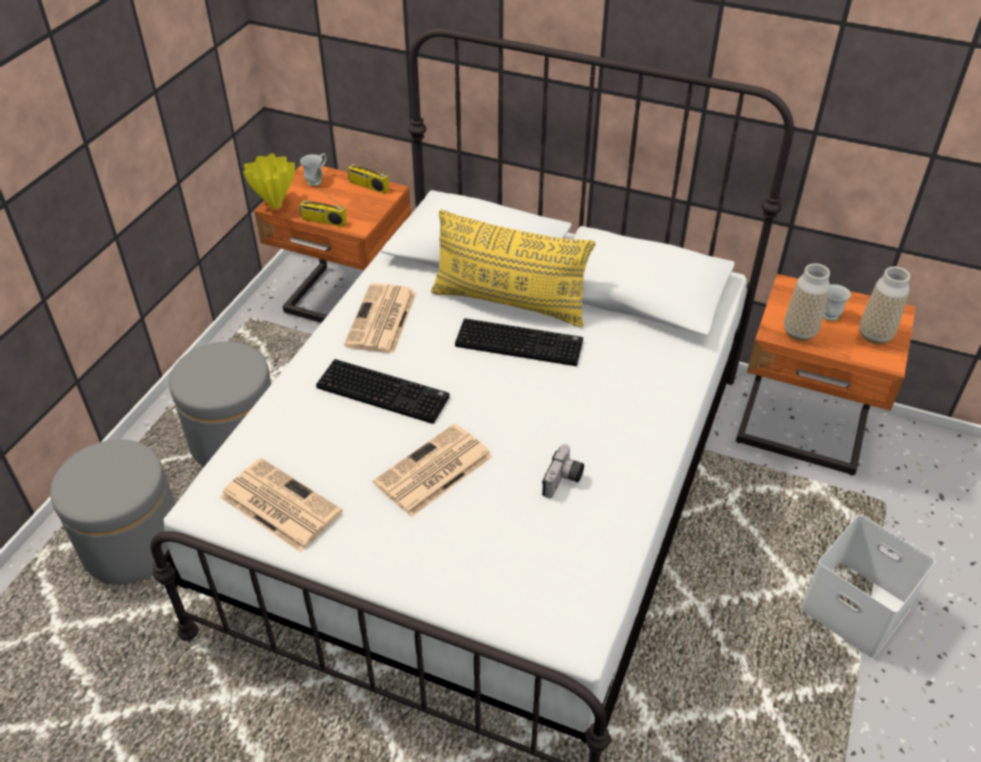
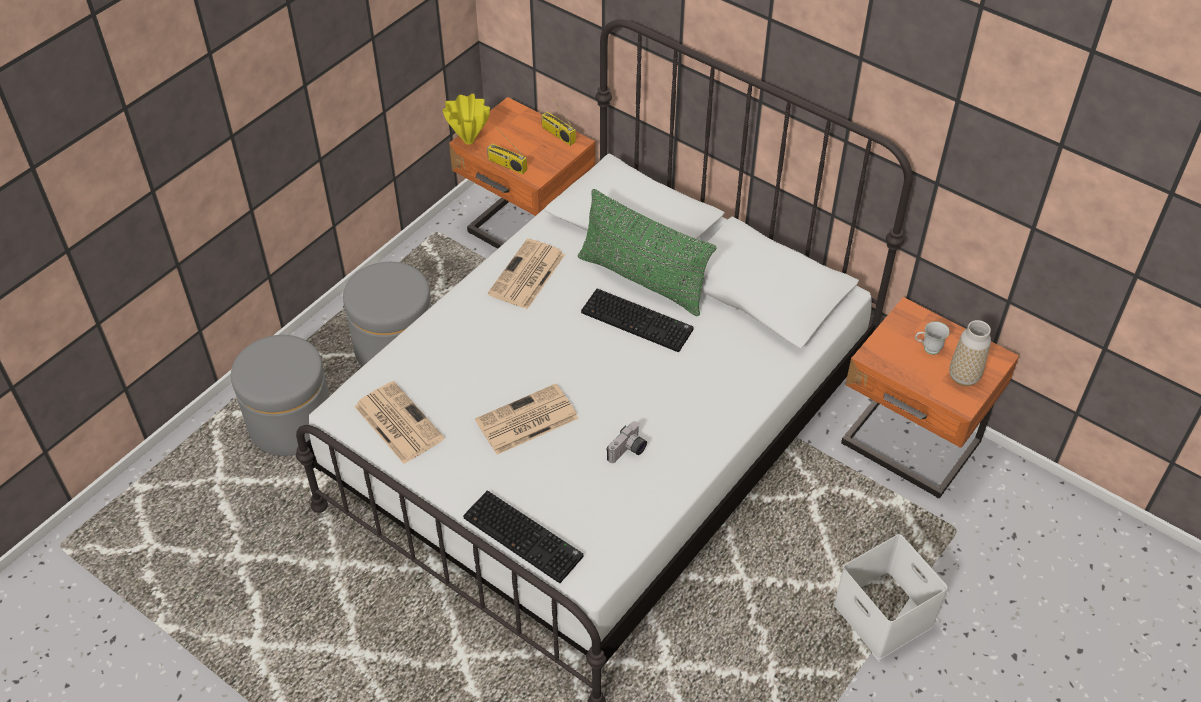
camera: 15 degrees right, 5 degrees up
white mug [300,153,327,186] -> none
keyboard [316,359,450,424] -> keyboard moved to [463,491,584,583]
yellow pillow [431,210,596,327] -> green pillow [578,189,716,316]
vase [784,263,830,341] -> none

